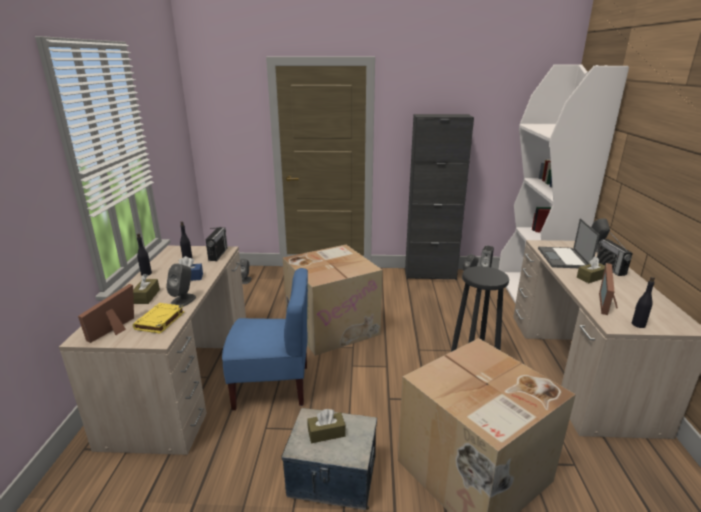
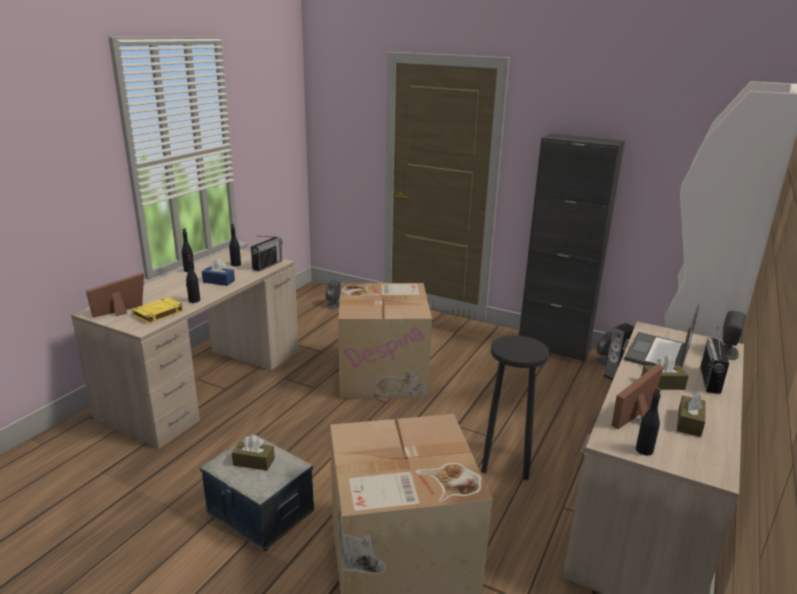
camera: 25 degrees right, 0 degrees up
brown tissue box [133,274,160,304] -> brown tissue box moved to [677,392,706,437]
grey speaker [166,263,196,306] -> black bottle [186,255,200,303]
blue chair [222,268,308,411] -> none

